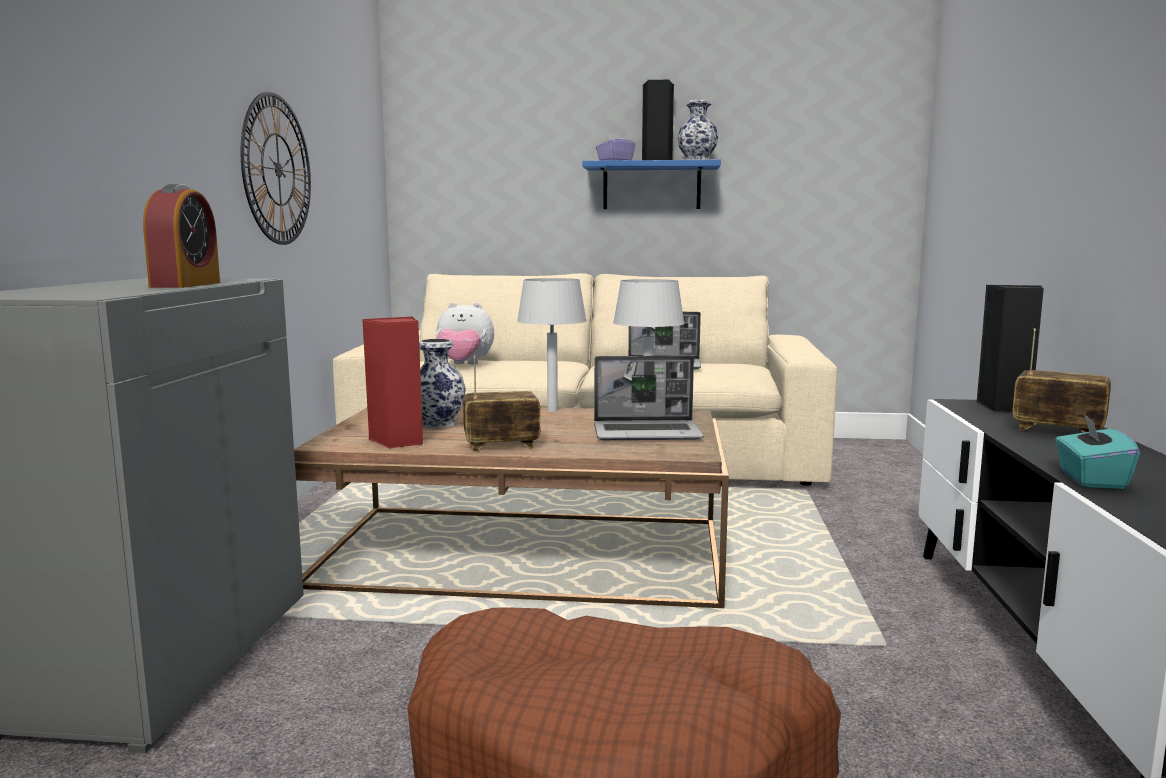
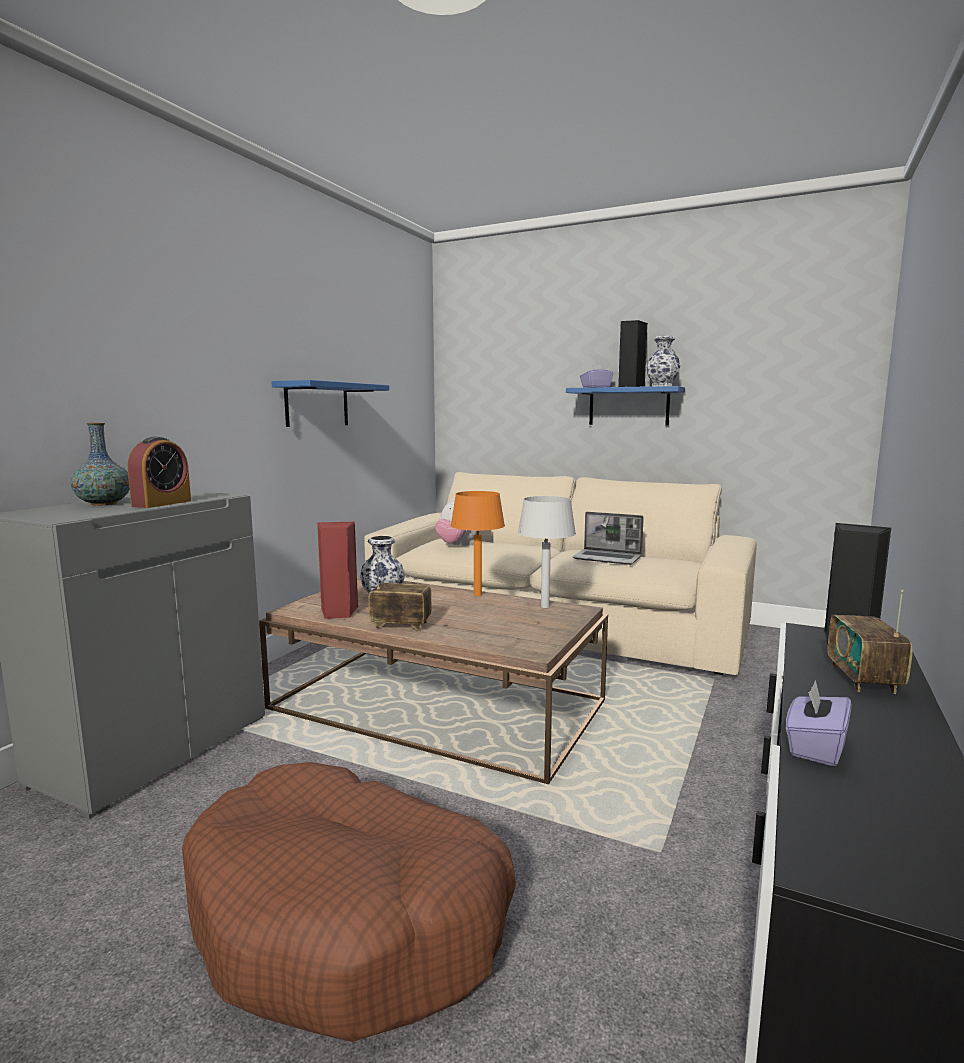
camera: 20 degrees right, 0 degrees up
wall clock [241,92,311,245] -> blue shelf [271,380,389,427]
grey table lamp [517,278,587,412] -> orange table lamp [450,491,505,596]
laptop [594,356,704,440] -> none
radio [1012,328,1111,433] -> radio turned 135 degrees counterclockwise [827,589,913,694]
turquoise tissue box [1055,414,1140,489] -> purple tissue box [786,680,852,766]
none -> vase [70,423,130,506]

